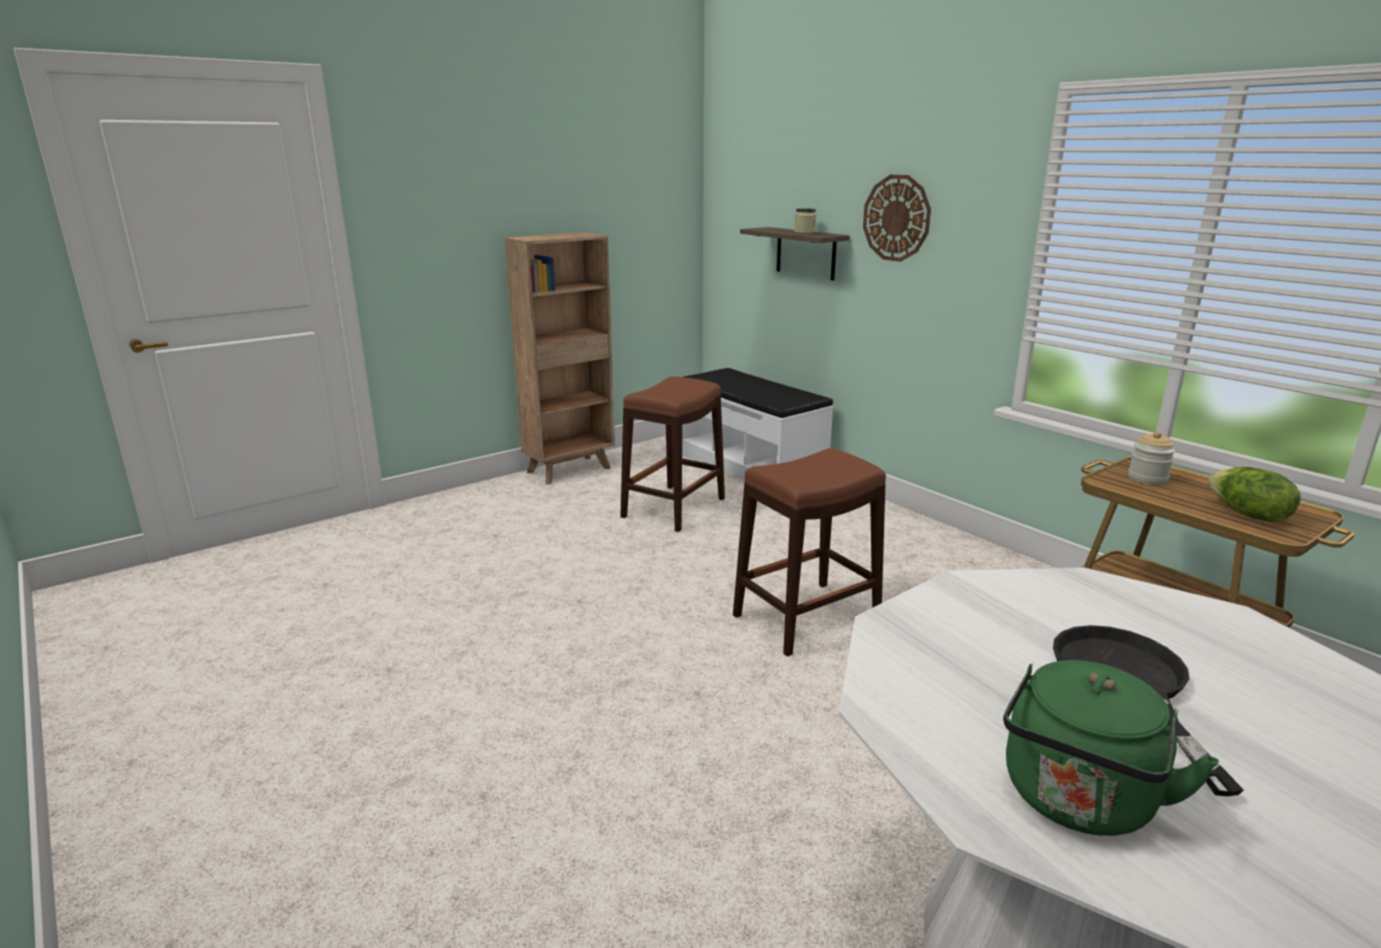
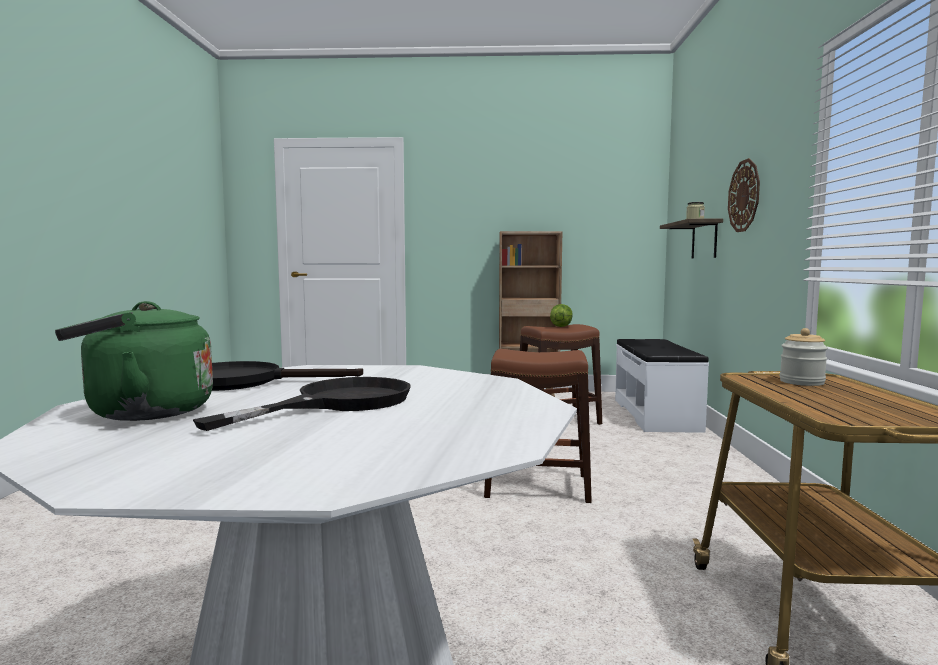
camera: 40 degrees right, 15 degrees down
lettuce [1208,467,1301,522] -> lettuce moved to [550,304,573,327]
none -> black frying pan [212,361,363,391]

